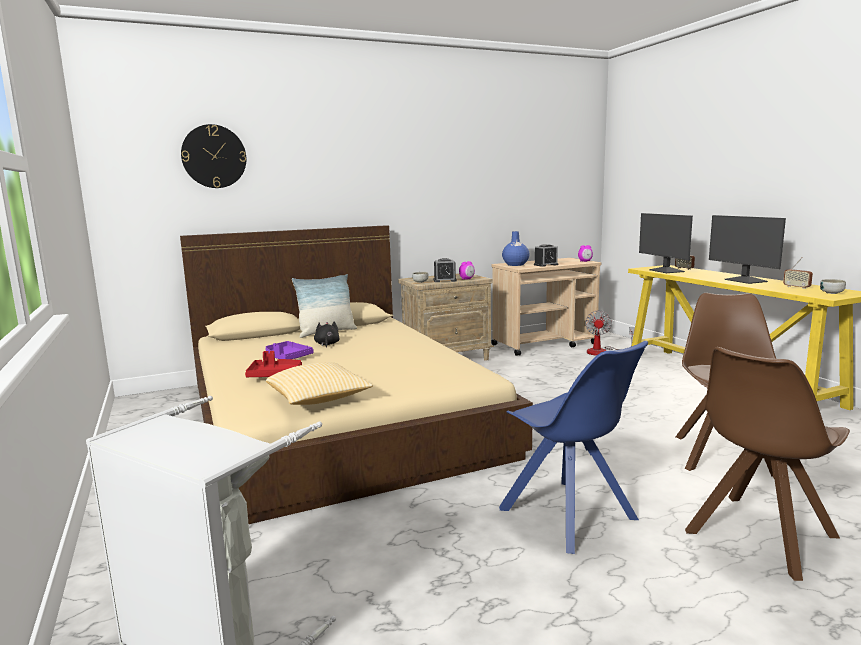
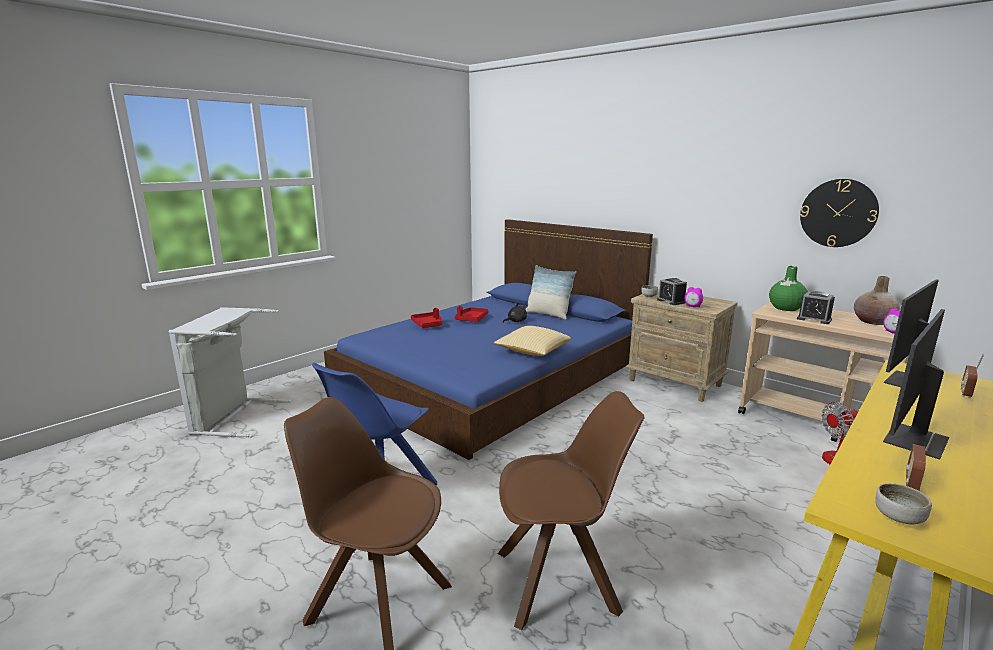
camera: 65 degrees right, 5 degrees up
beige bed [180,225,533,524] -> blue bed [324,219,653,460]
wall clock [181,124,246,188] -> wall clock moved to [800,179,879,247]
purple tray [265,341,313,359] -> red tray [455,306,489,322]
pillow [266,362,373,405] -> pillow moved to [494,326,571,356]
blue vase [502,231,529,266] -> green vase [769,266,808,311]
none -> beige vase [854,276,900,325]

